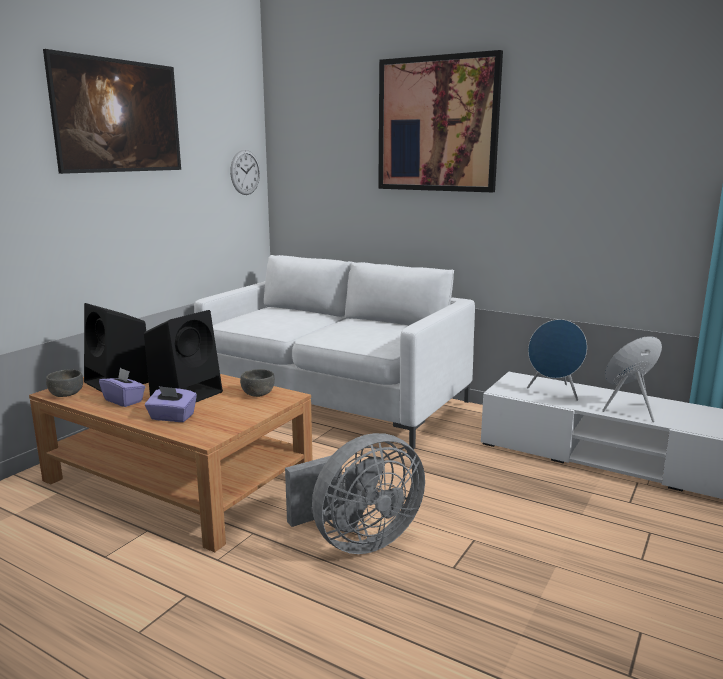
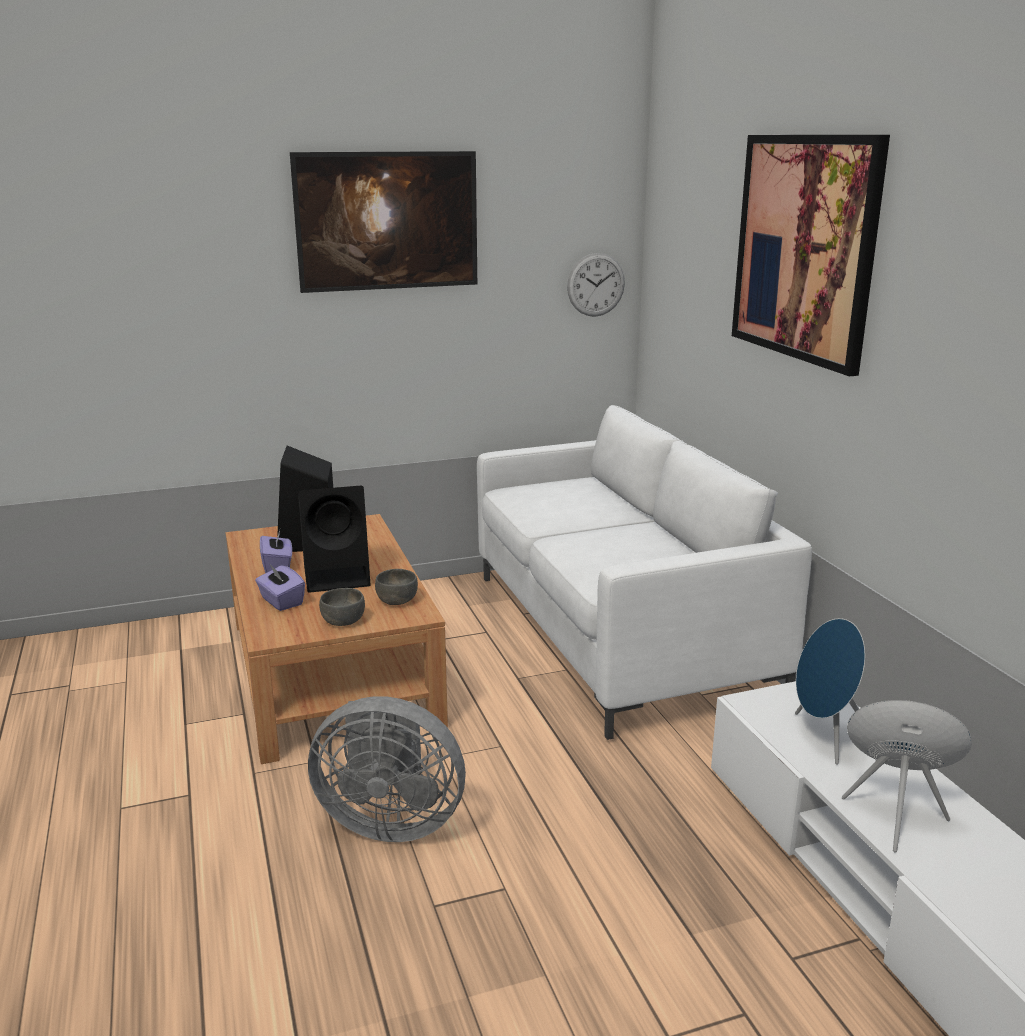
camera: 40 degrees right, 5 degrees up
grey bowl [46,369,83,397] -> grey bowl moved to [319,588,365,626]

